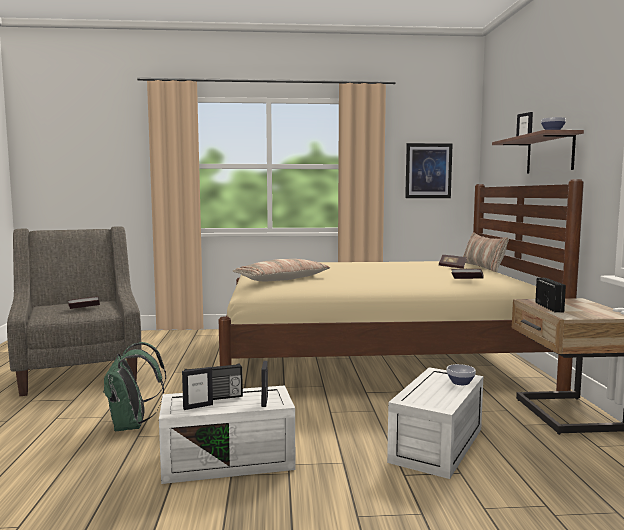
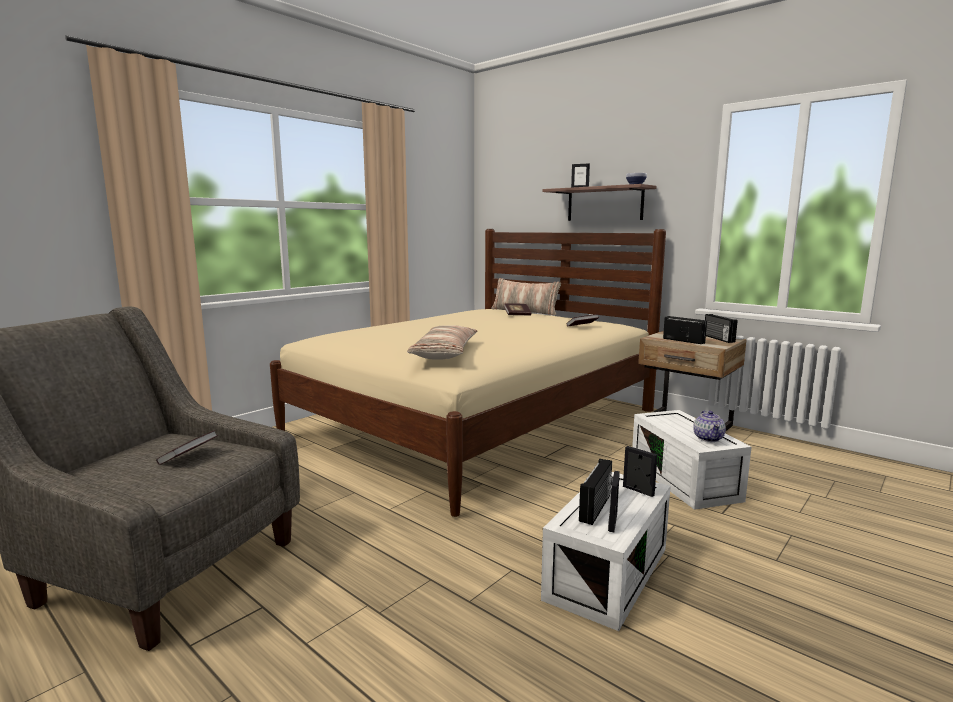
camera: 45 degrees left, 5 degrees up
green backpack [103,342,166,431] -> none
picture [405,143,453,198] -> none
bowl [447,364,476,385] -> none
none -> teapot [693,410,726,442]
none -> radio [705,314,737,343]

